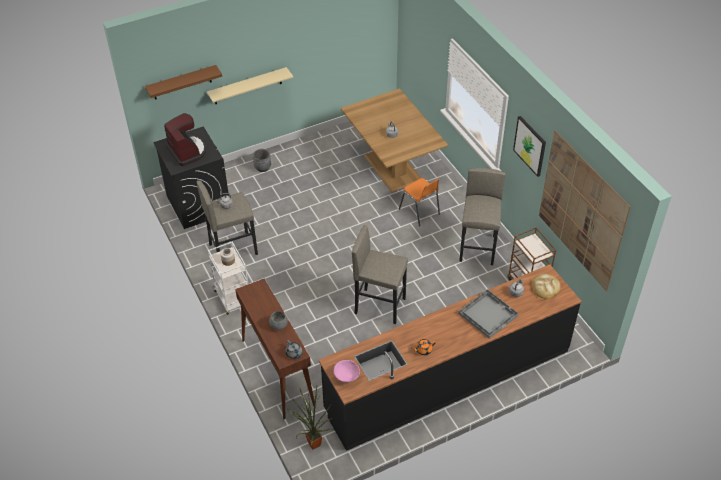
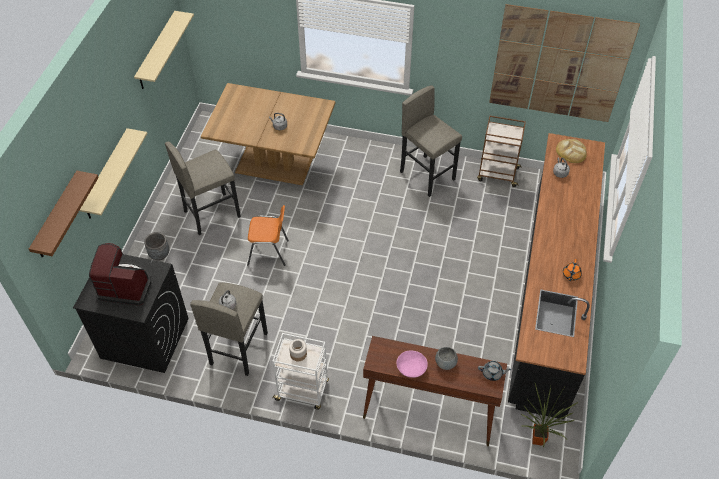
camera: 50 degrees left, 5 degrees up
pink bowl [334,360,360,383] -> pink bowl moved to [397,350,428,378]
grey stool [352,225,408,324] -> grey stool moved to [165,141,241,235]
orange chair [399,178,440,226] -> orange chair moved to [247,205,289,266]
grey tray [458,289,519,339] -> none
picture [513,116,546,177] -> none
none -> beige shelf [134,11,194,89]

